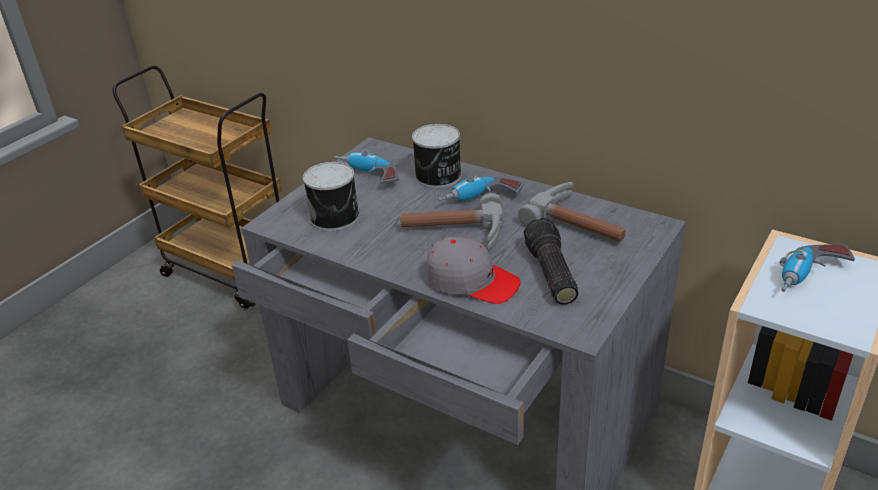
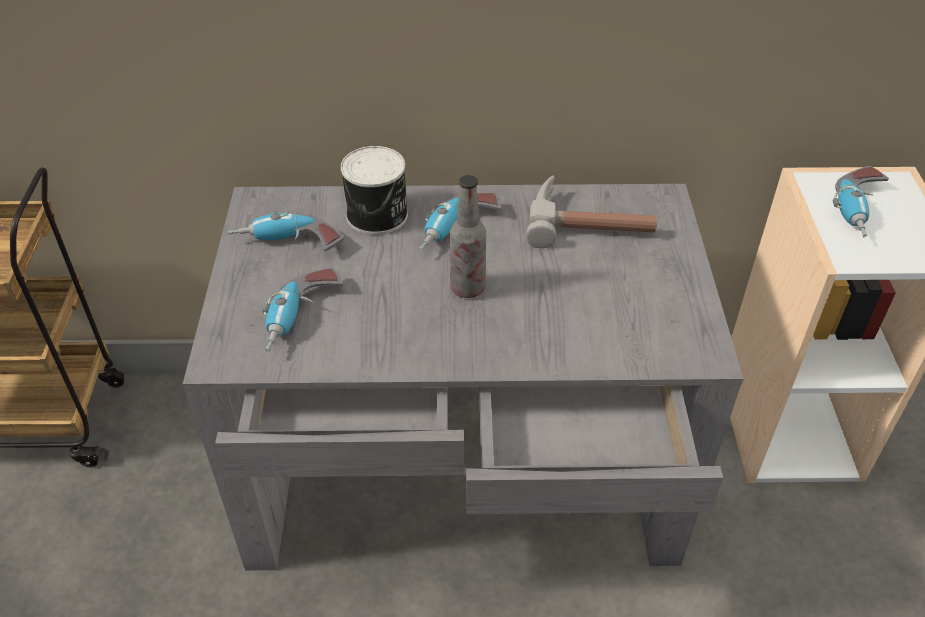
camera: 35 degrees left, 10 degrees up
can [303,162,359,231] -> power drill [262,267,343,352]
hammer [400,193,503,250] -> bottle [450,175,486,298]
grey cap [427,237,521,304] -> none
flashlight [524,218,578,305] -> none

